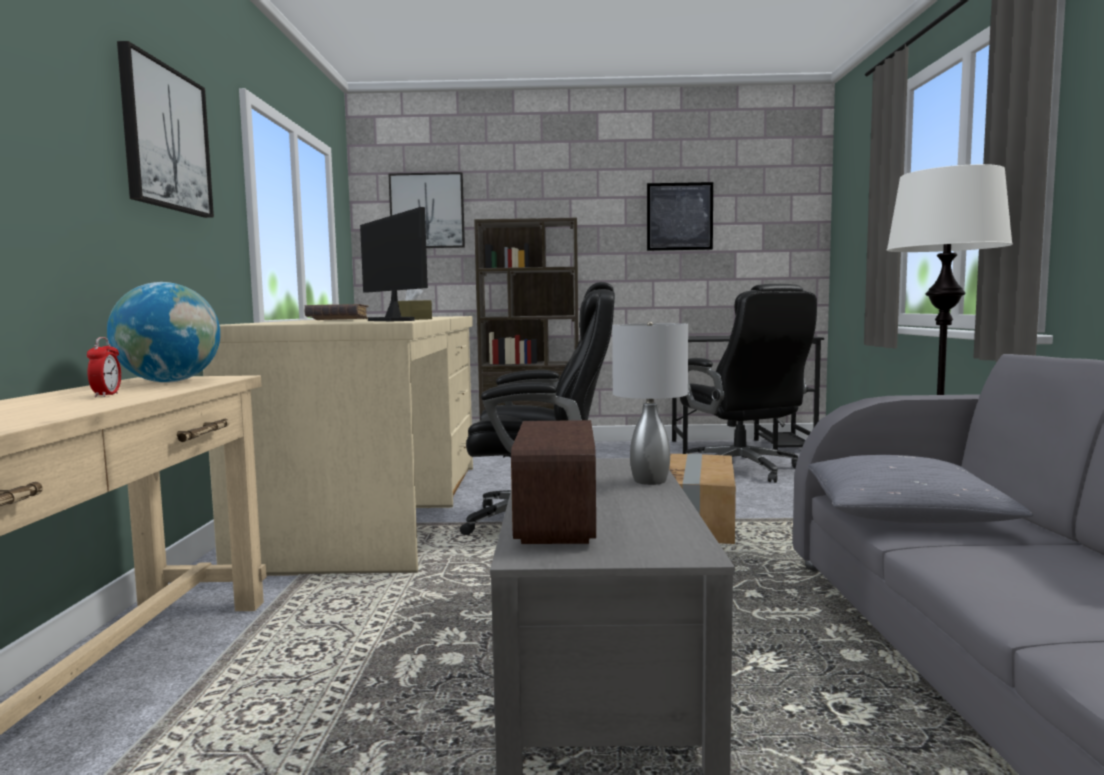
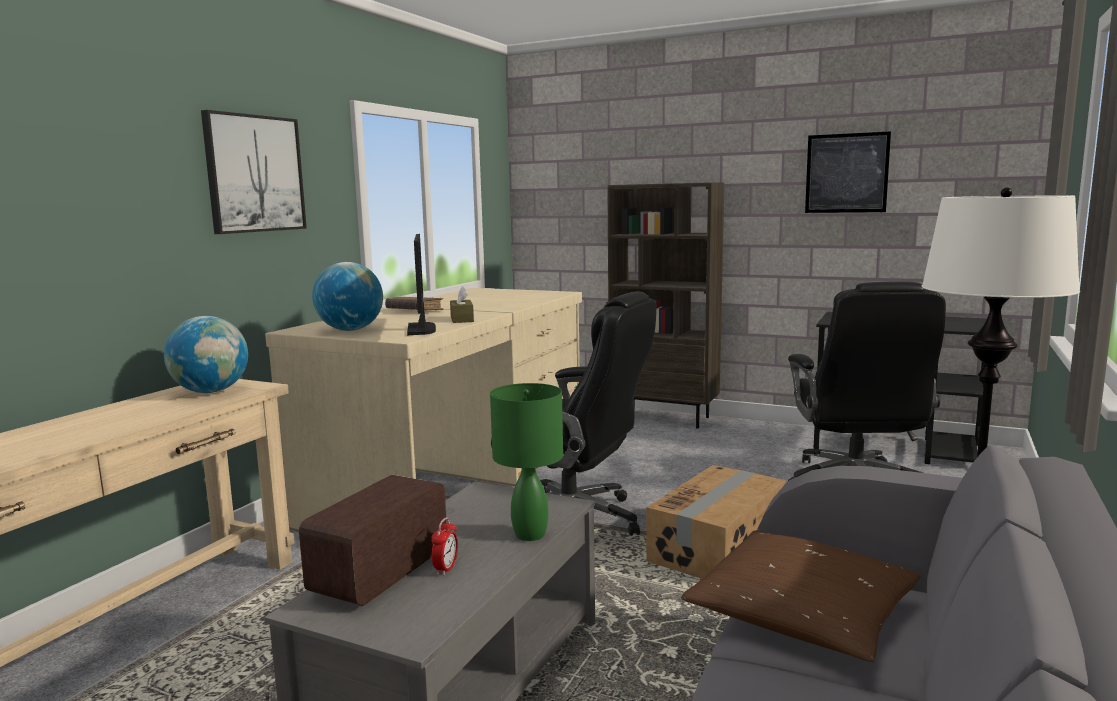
camera: 25 degrees right, 5 degrees up
alarm clock [87,337,121,397] -> alarm clock moved to [431,517,458,576]
picture [389,172,465,248] -> none
grey table lamp [612,322,688,485] -> green table lamp [490,383,563,541]
grey pillow [808,455,1033,523] -> brown pillow [681,531,921,662]
none -> globe [312,262,383,331]

